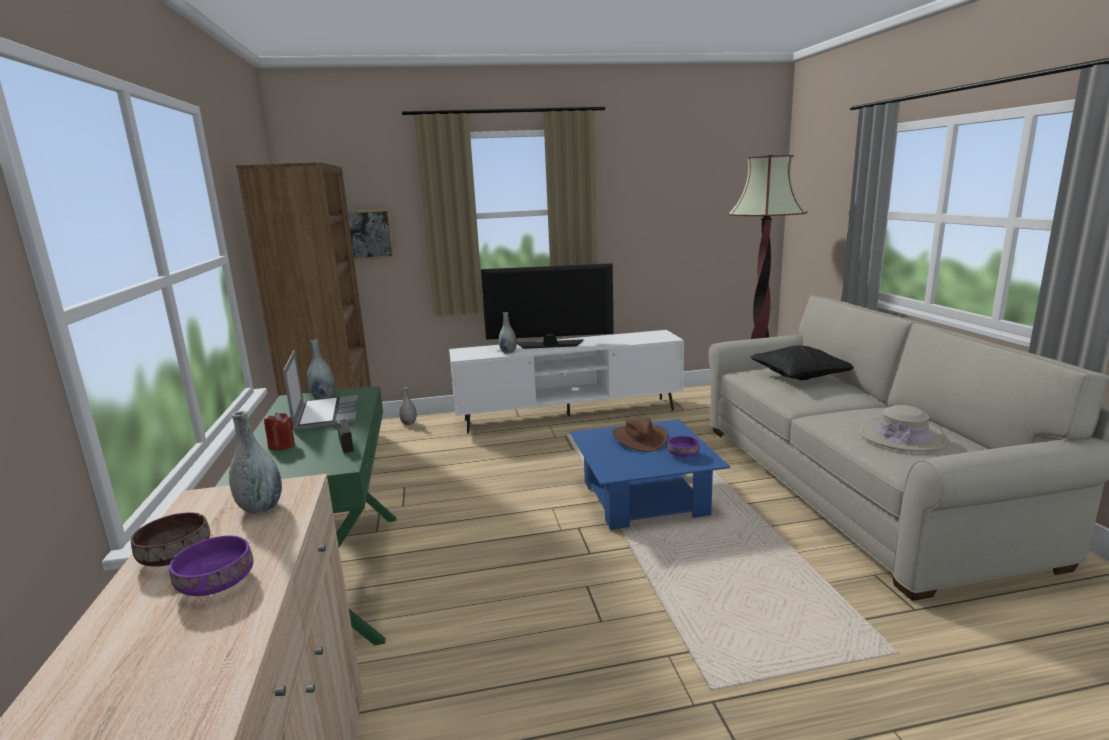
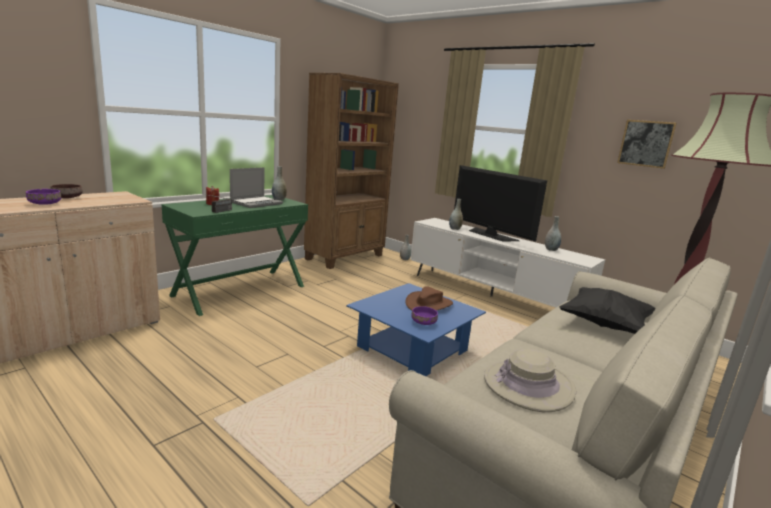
camera: 50 degrees right, 0 degrees up
grey vase [229,411,282,514] -> grey vase moved to [545,216,561,251]
picture [348,209,394,260] -> picture moved to [617,120,677,169]

